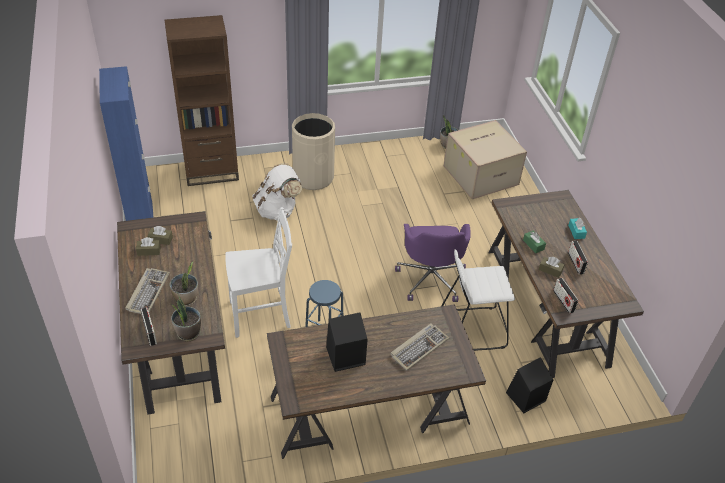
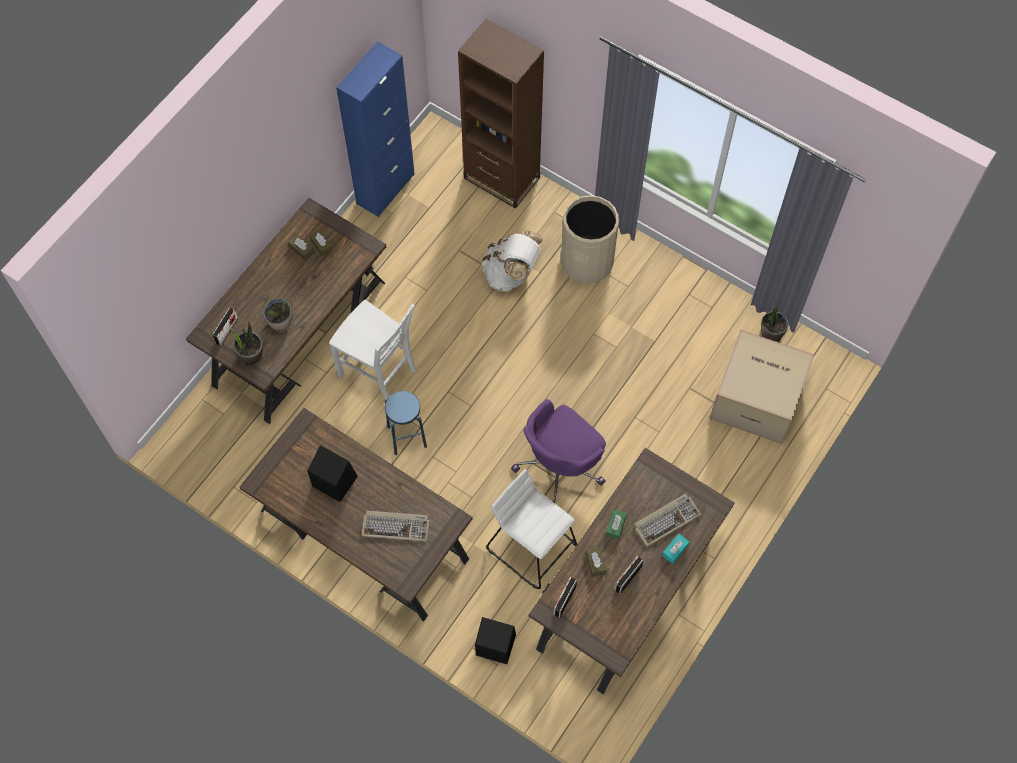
camera: 50 degrees right, 20 degrees up
keyboard [125,268,170,314] -> keyboard moved to [634,494,702,547]

